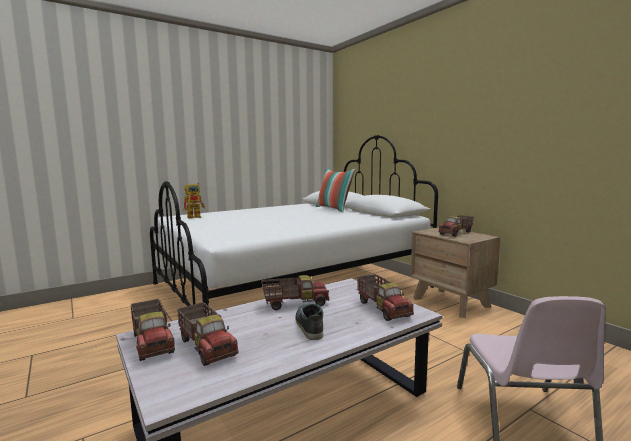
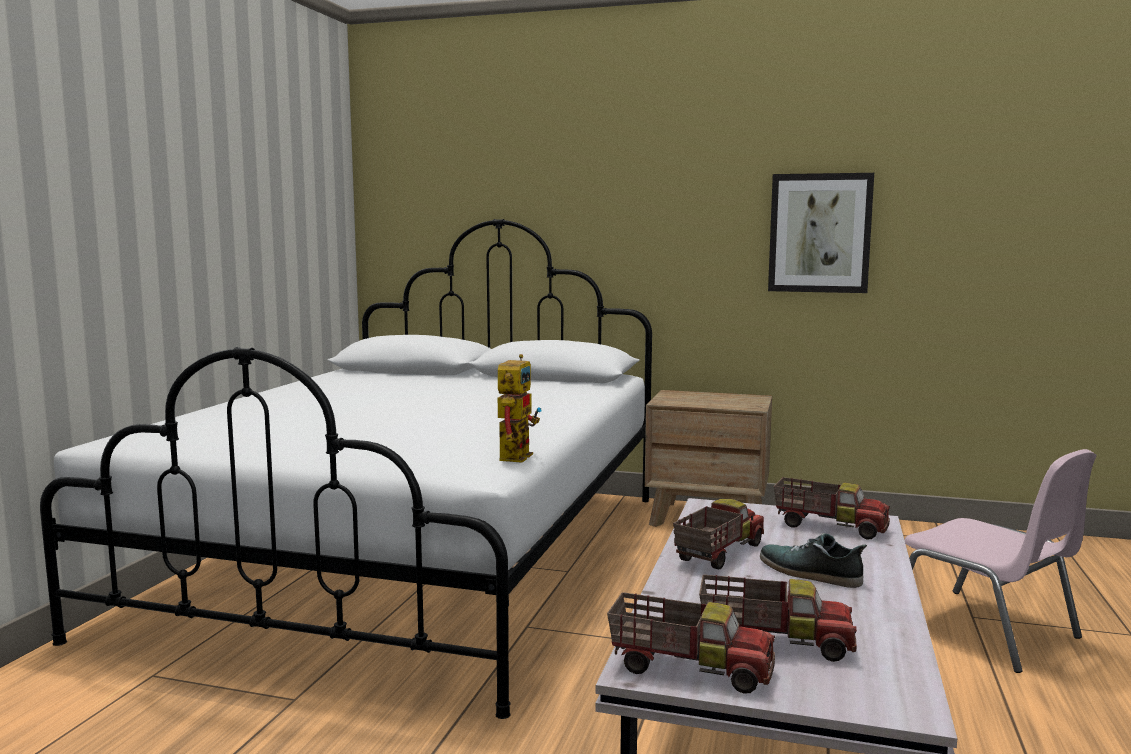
camera: 40 degrees left, 0 degrees up
toy robot [183,182,205,219] -> toy robot moved to [498,354,542,463]
pillow [316,168,355,212] -> none
toy truck [438,215,474,237] -> none
none -> picture [768,173,874,293]

